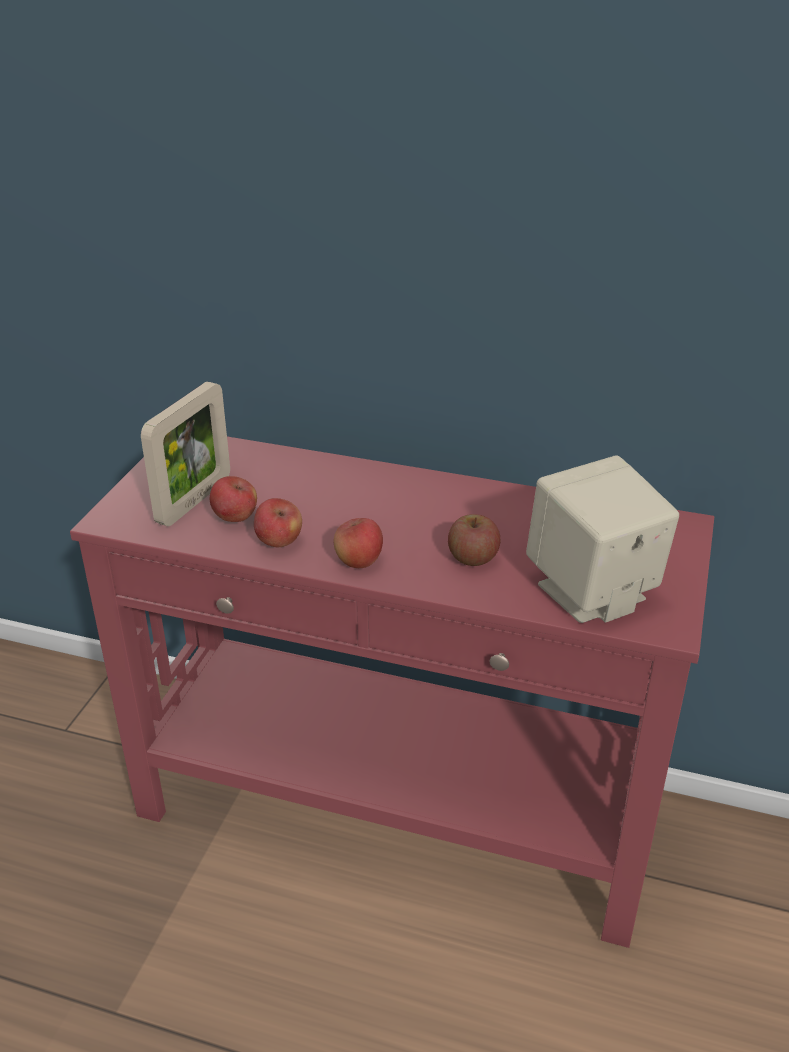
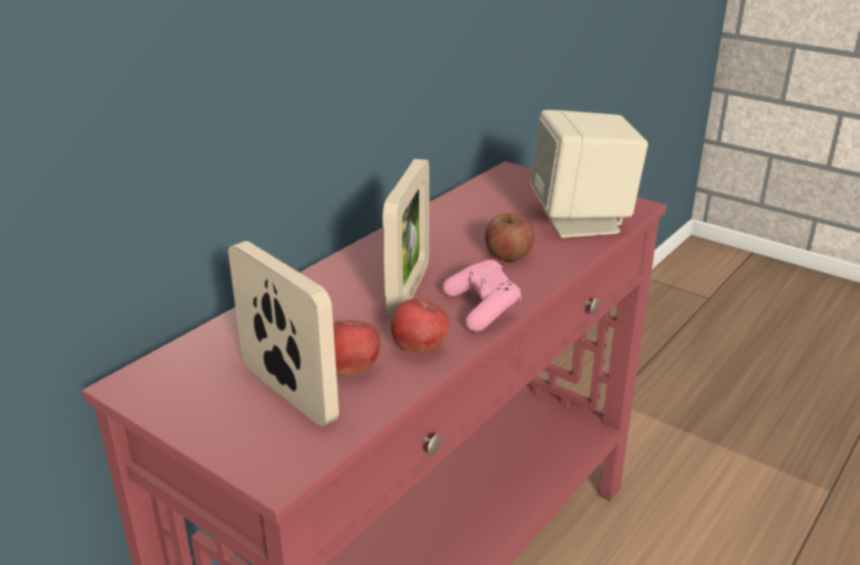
camera: 70 degrees left, 5 degrees down
apple [334,518,383,568] -> pink game controller [442,260,522,332]
none -> picture frame [383,159,429,318]

